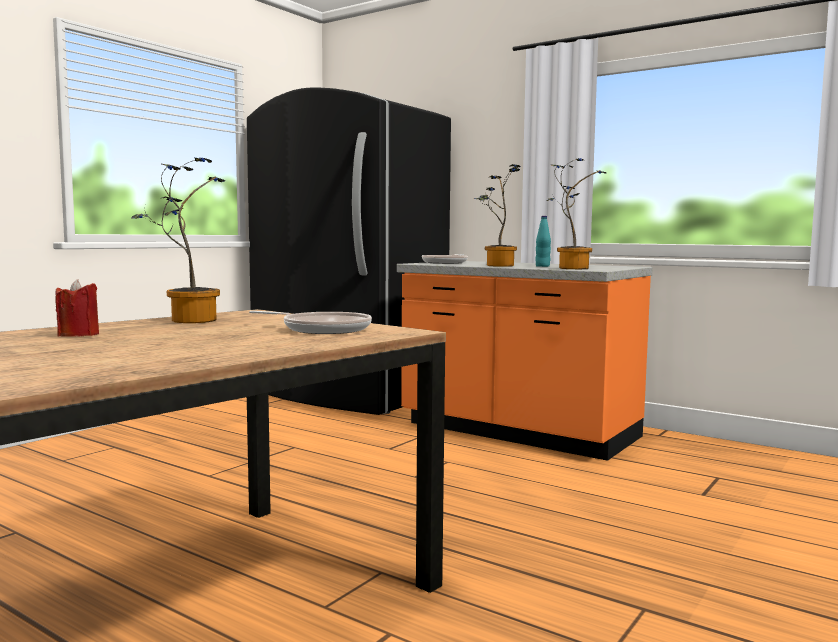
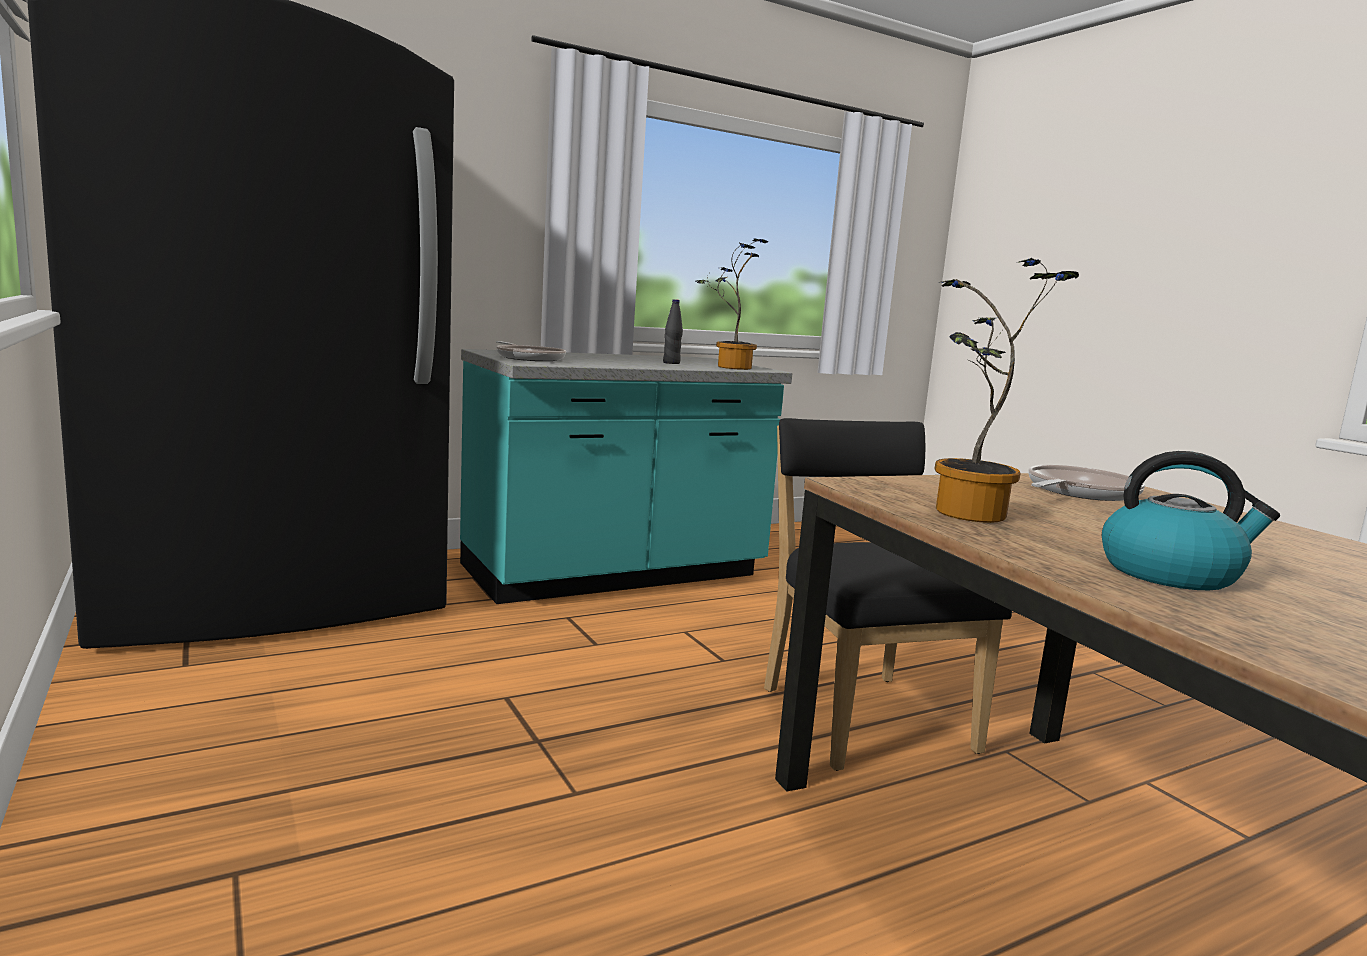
camera: 65 degrees left, 5 degrees up
red candle [55,279,99,337] -> kettle [1102,451,1280,590]
orange counter [397,261,653,461] -> turquoise counter [460,349,792,604]
potted plant [474,164,520,267] -> none
turquoise bottle [535,216,551,267] -> black bottle [663,299,683,364]
none -> black chair [764,418,1012,771]

